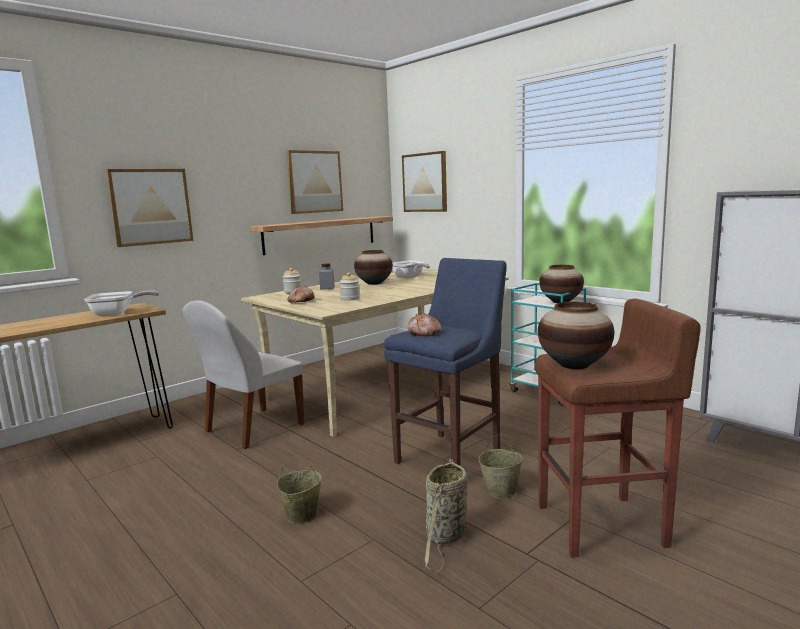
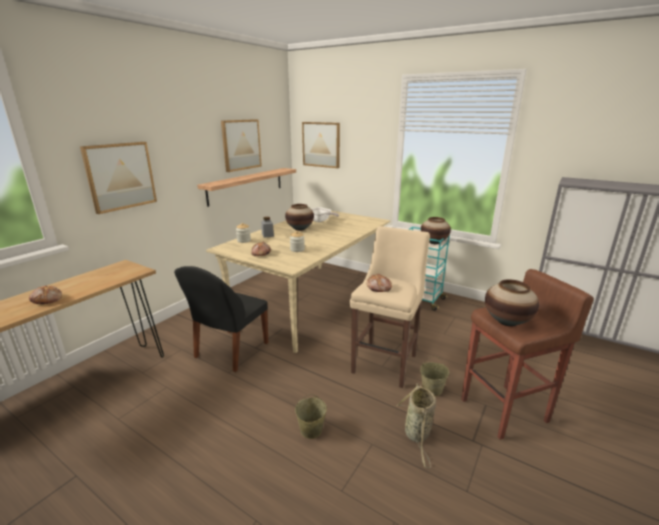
camera: 15 degrees left, 10 degrees up
frying pan [84,291,159,316] -> none
white chair [183,300,305,449] -> black chair [174,266,268,372]
blue stool [384,258,507,465] -> beige stool [350,226,430,388]
none -> bread [29,285,62,304]

